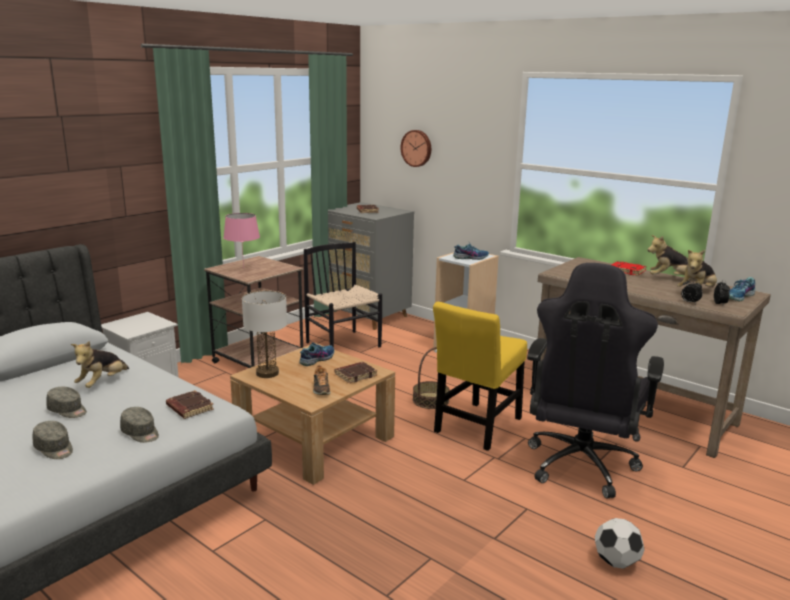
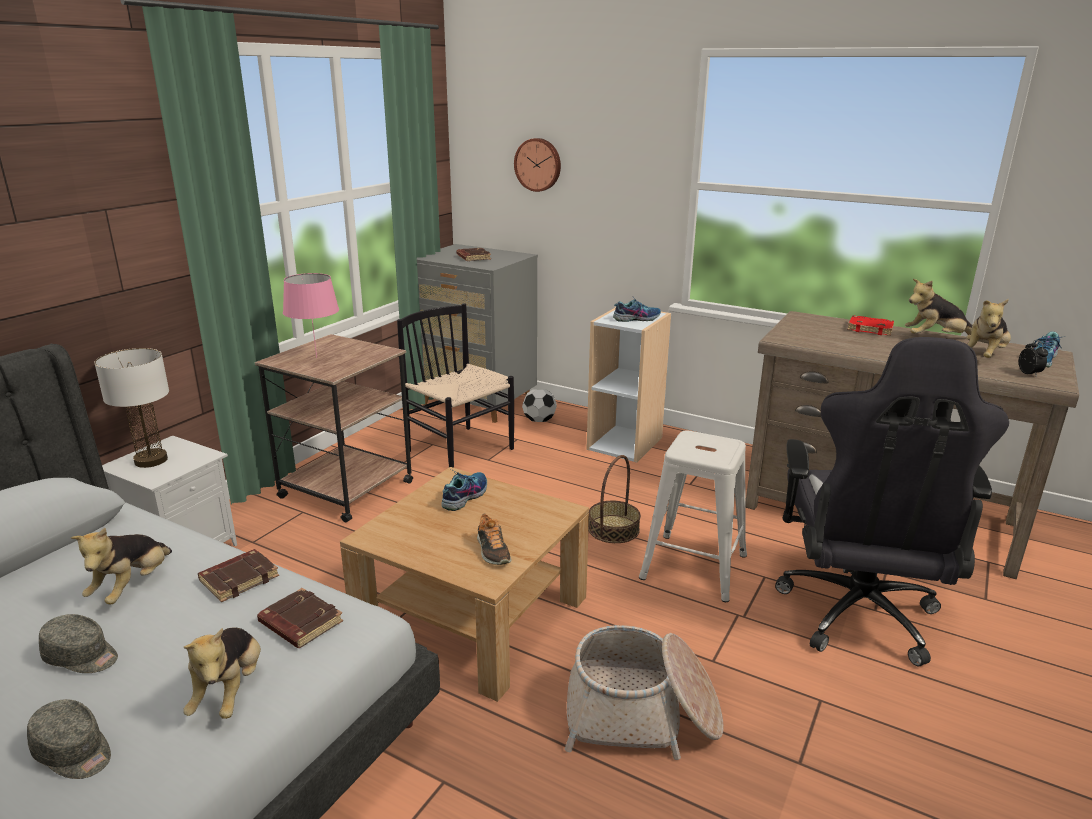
camera: 10 degrees left, 5 degrees up
grey cap [120,407,159,443] -> plush toy [183,627,261,719]
table lamp [242,290,287,378] -> table lamp moved to [94,348,169,468]
brown book [335,362,377,383] -> brown book moved to [198,549,279,602]
yellow chair [433,302,527,451] -> white stool [639,430,747,602]
football [595,518,645,569] -> football moved to [522,389,557,422]
alarm clock [681,278,703,304] -> none
none -> basket [564,625,723,760]

